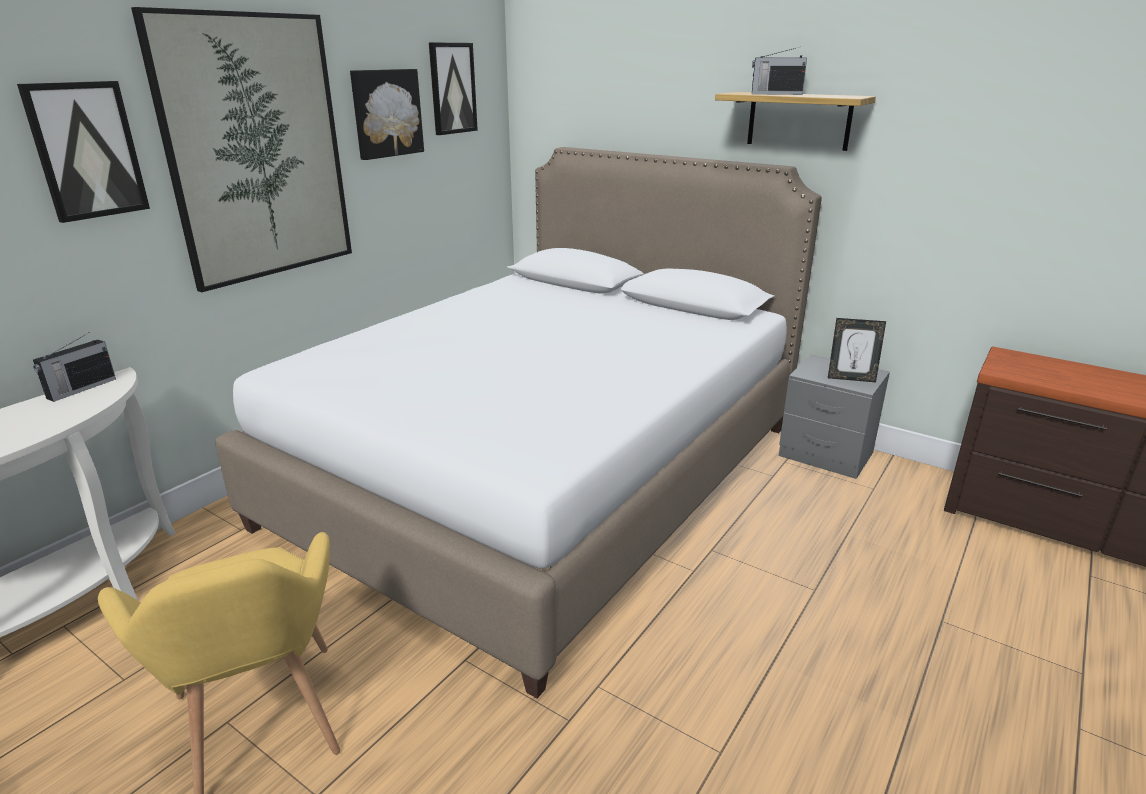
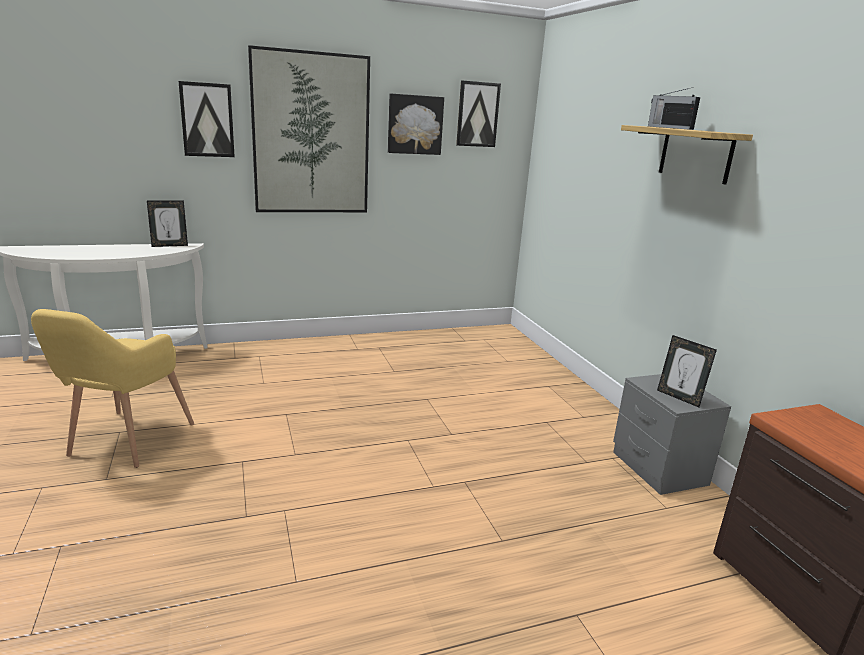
camera: 35 degrees right, 5 degrees down
radio [33,333,116,402] -> picture frame [147,200,188,247]
white bed [215,147,822,698] -> none

